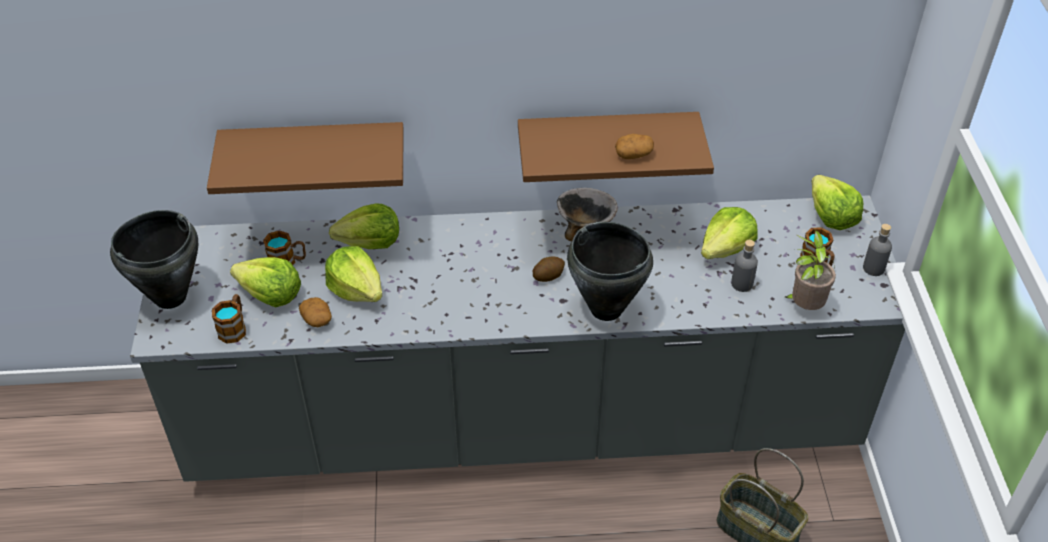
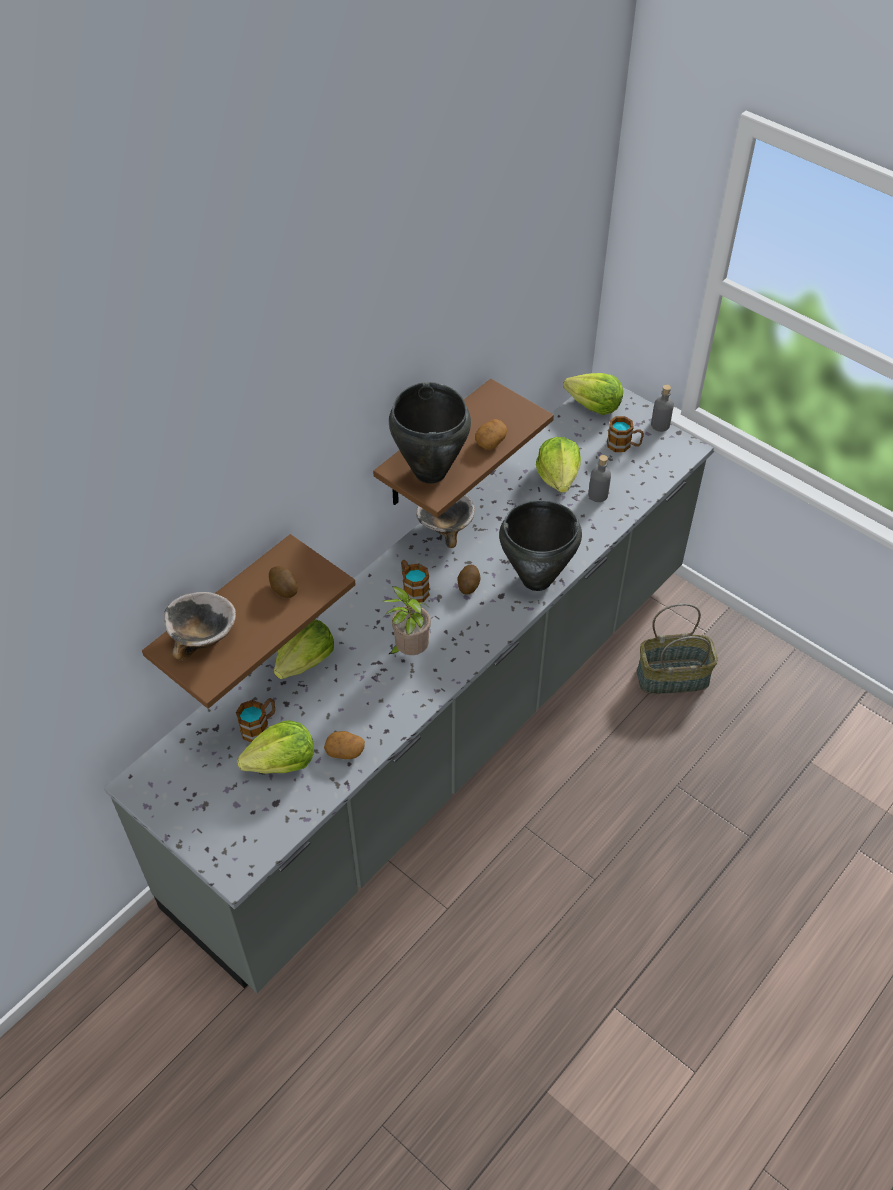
camera: 45 degrees left, 5 degrees up
black cooking pot [110,210,198,309] -> black cooking pot moved to [389,382,471,484]
mug [212,294,246,344] -> mug moved to [401,560,429,602]
lettuce [325,246,382,302] -> none
potted plant [785,230,836,310] -> potted plant moved to [383,586,431,655]
none -> bowl [164,592,236,660]
none -> potato [269,566,298,598]

